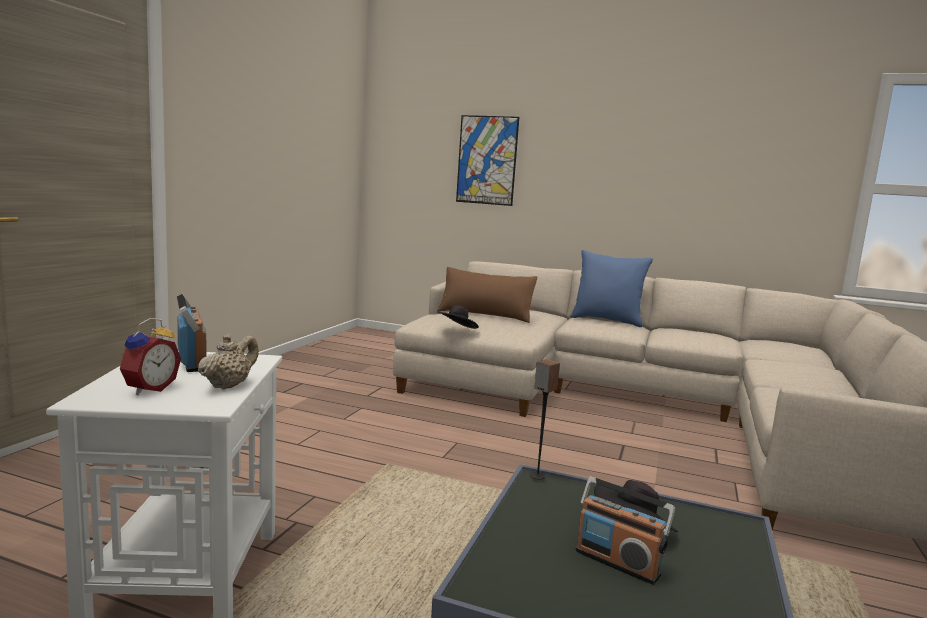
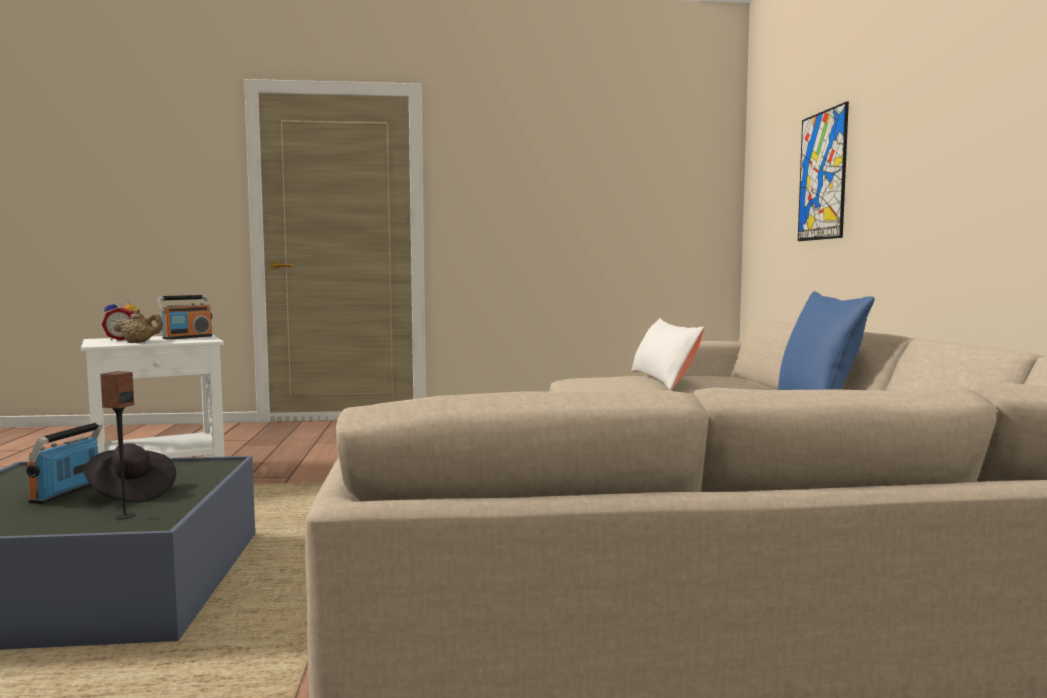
camera: 65 degrees right, 5 degrees down
brown pillow [437,267,537,323] -> white pillow [631,318,704,390]
black hat [437,305,479,329] -> none
speaker [530,359,560,480] -> speaker moved to [100,371,135,519]

